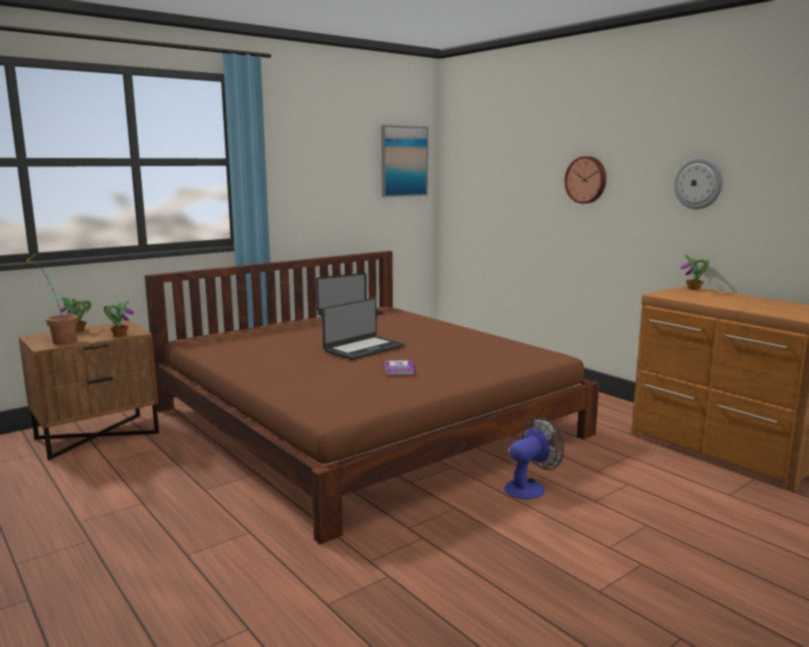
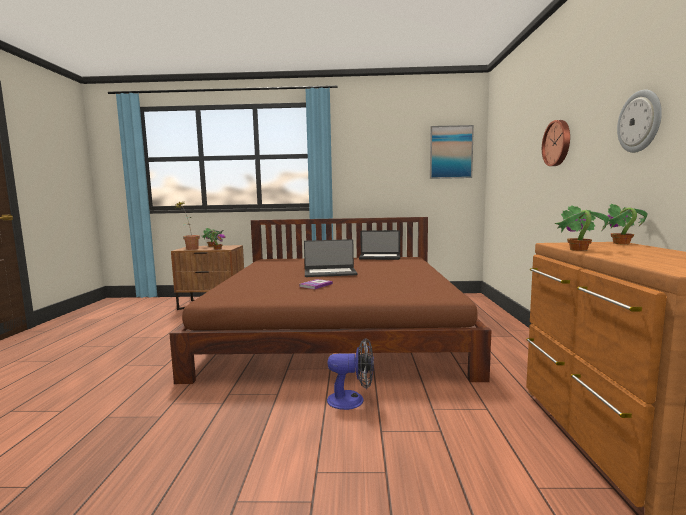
camera: 40 degrees right, 5 degrees down
none -> potted plant [554,205,609,251]

